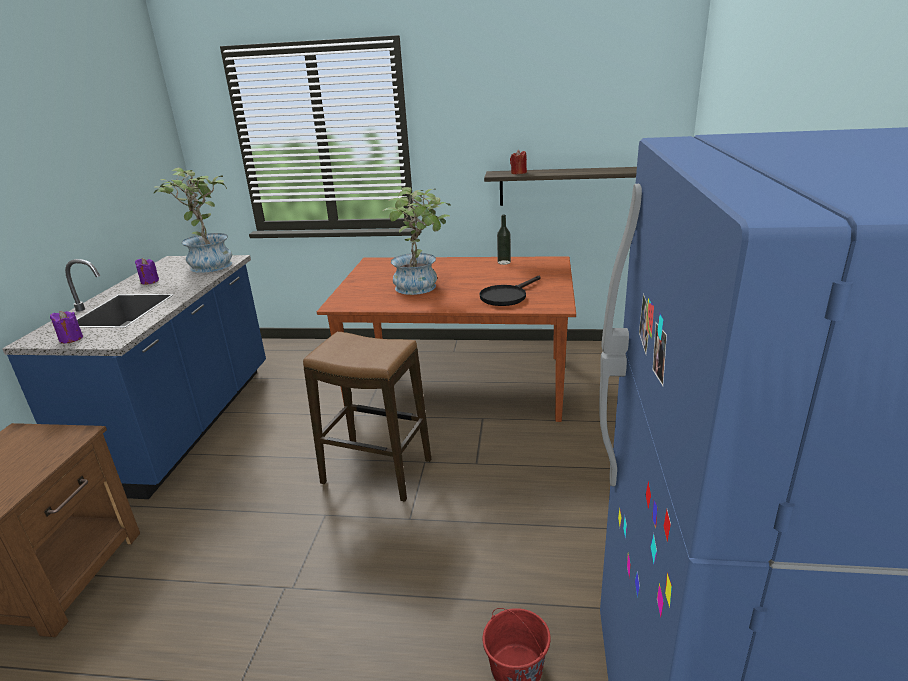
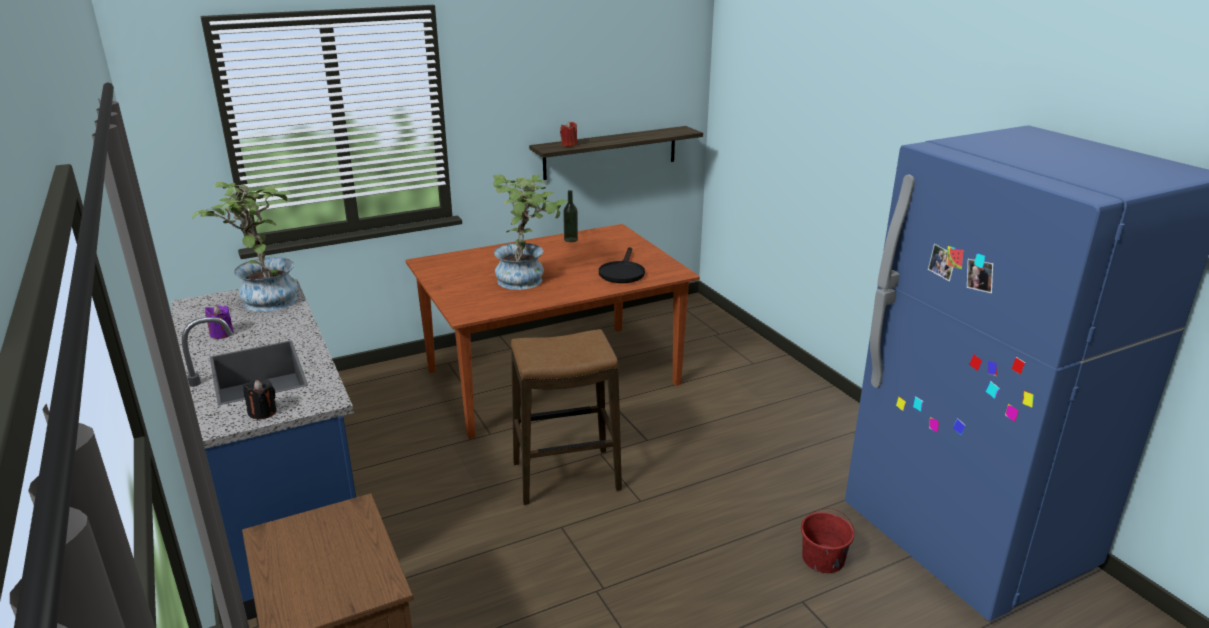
camera: 35 degrees left, 0 degrees up
purple candle [50,311,83,343] -> black candle [243,378,277,419]

